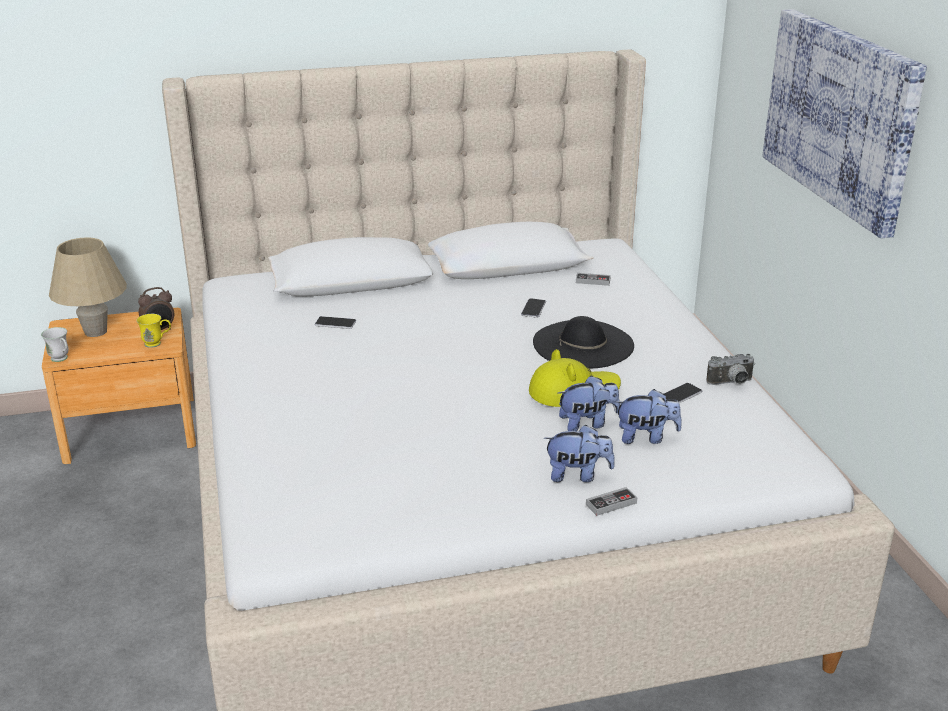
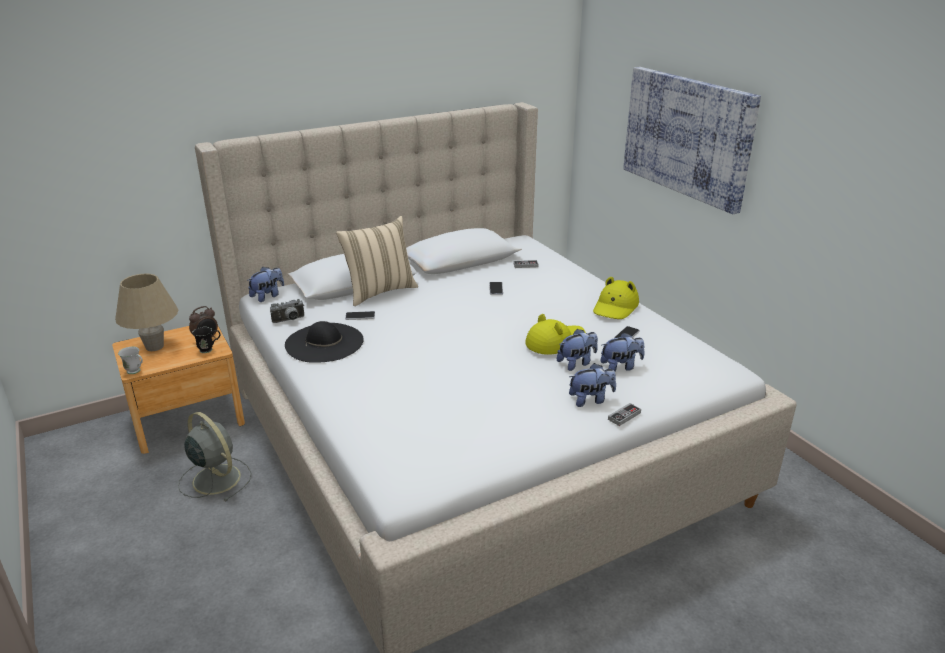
camera: 15 degrees left, 0 degrees up
yellow mug [136,314,171,348] -> black mug [192,327,220,353]
black hat [533,316,634,368] -> black hat moved to [285,321,364,363]
camera [706,354,755,385] -> camera moved to [270,299,304,323]
none -> grey fan [178,412,251,501]
none -> plush toy [247,267,284,302]
none -> beige pillow [336,216,418,306]
none -> yellow hat [593,277,639,319]

